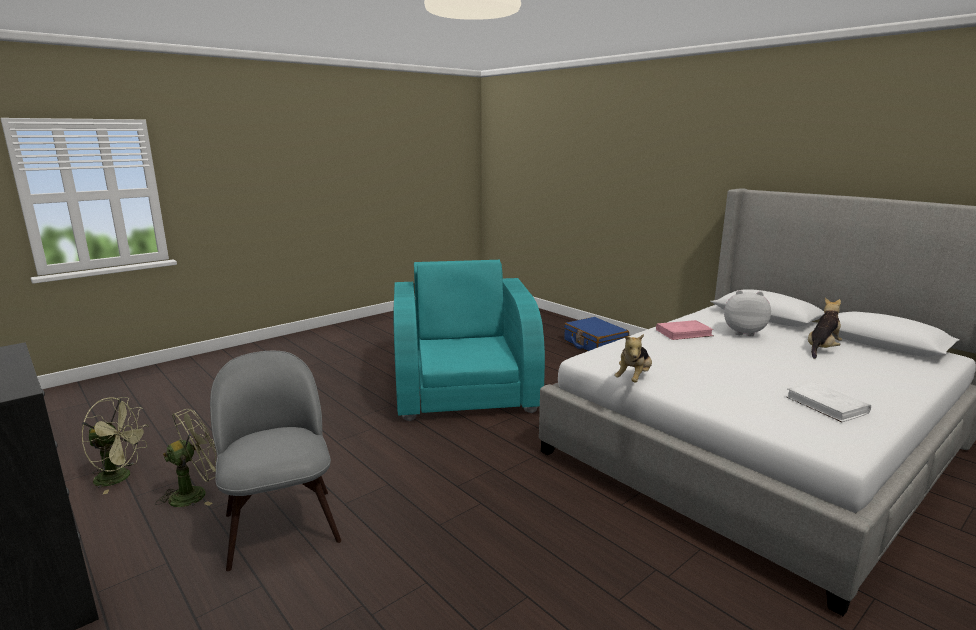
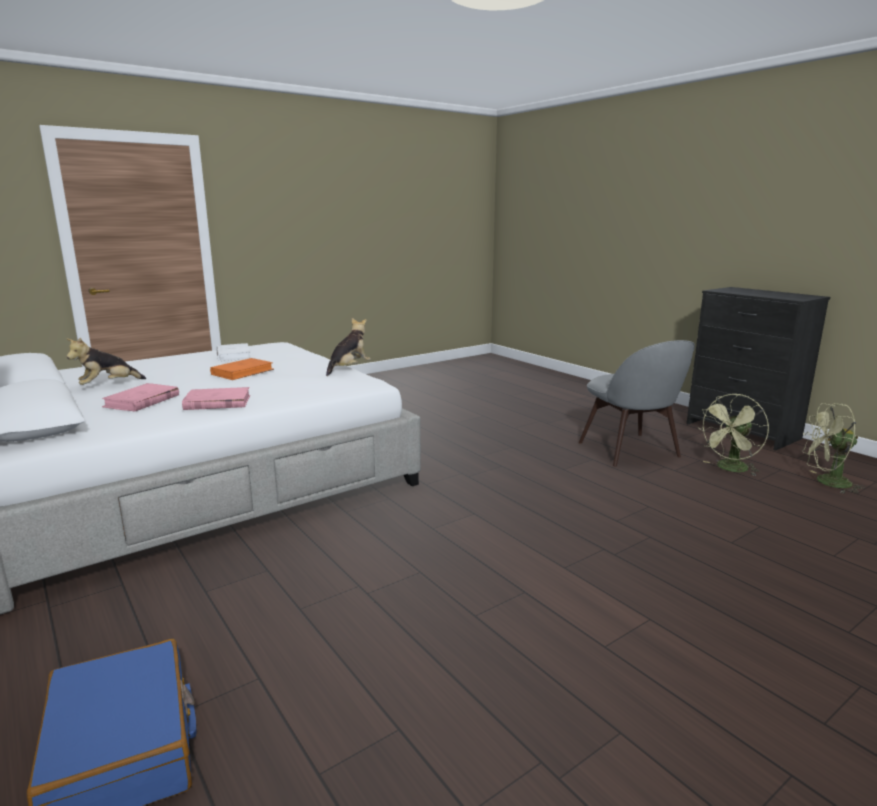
camera: 175 degrees left, 0 degrees up
turquoise armchair [393,260,545,421] -> none
plush toy [724,290,771,336] -> pink book [102,383,179,411]
none -> orange book [210,358,274,380]

